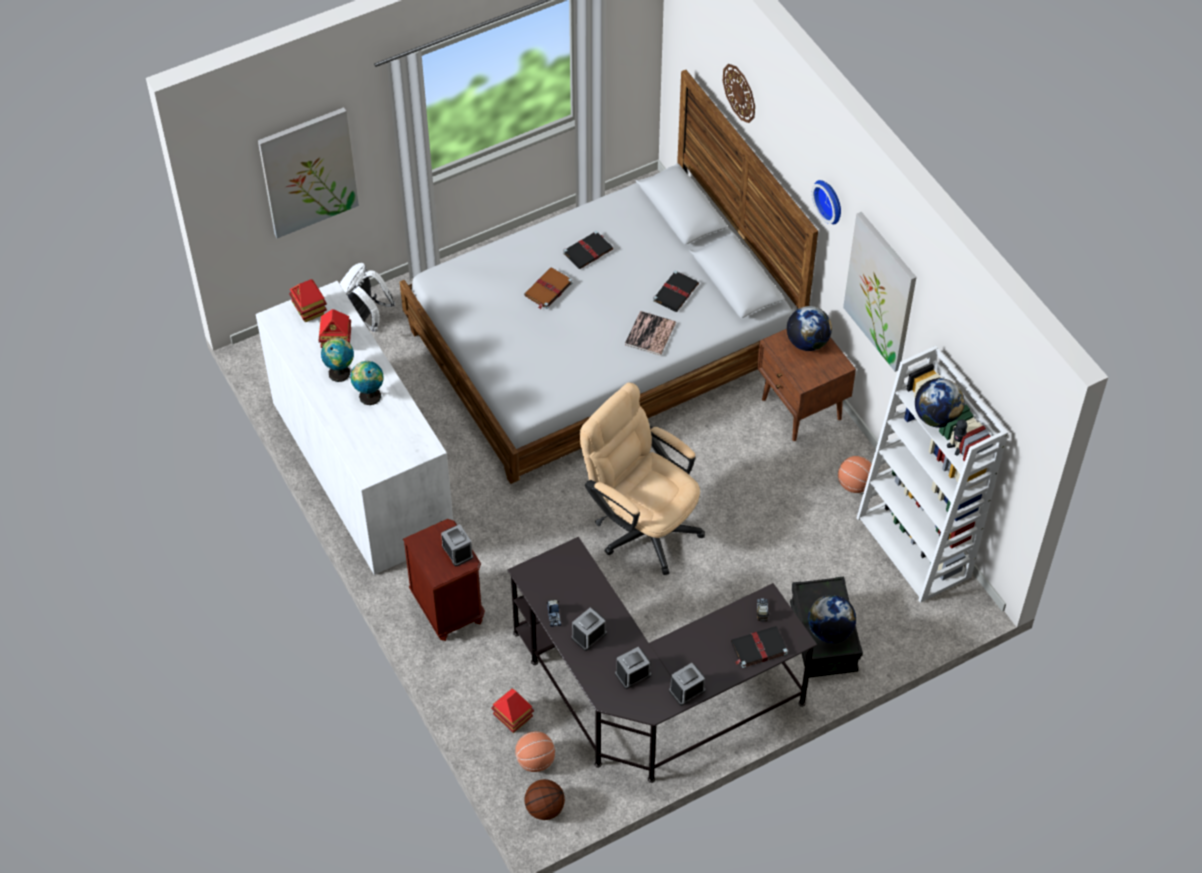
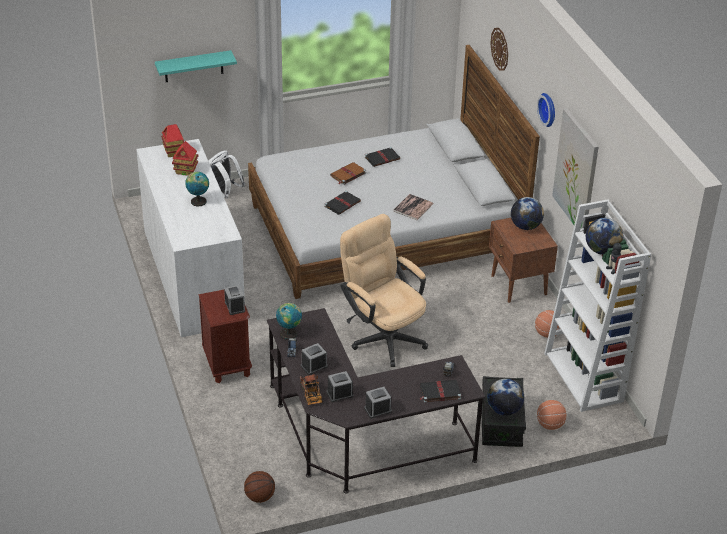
camera: 10 degrees right, 15 degrees down
picture [258,107,359,238] -> turquoise shelf [155,50,237,82]
globe [321,338,354,382] -> globe moved to [276,303,302,340]
toy house [491,688,534,733] -> none
basketball [515,731,555,772] -> basketball moved to [537,400,567,430]
black book [653,270,699,312] -> black book moved to [324,191,361,215]
none -> toy truck [300,374,323,405]

